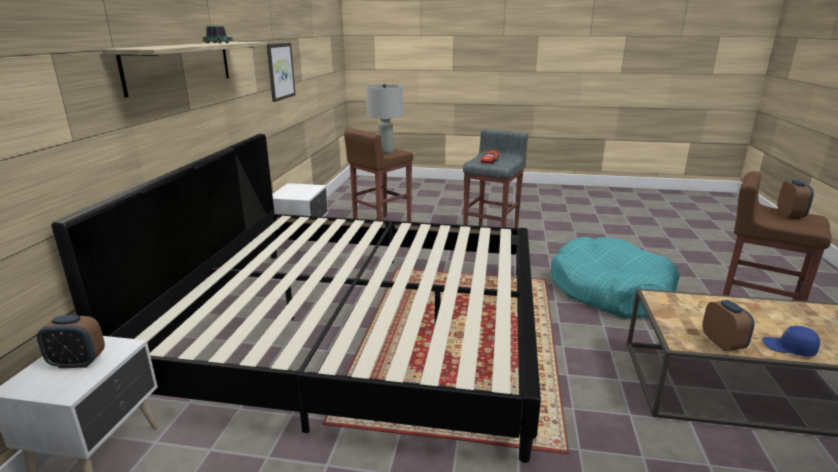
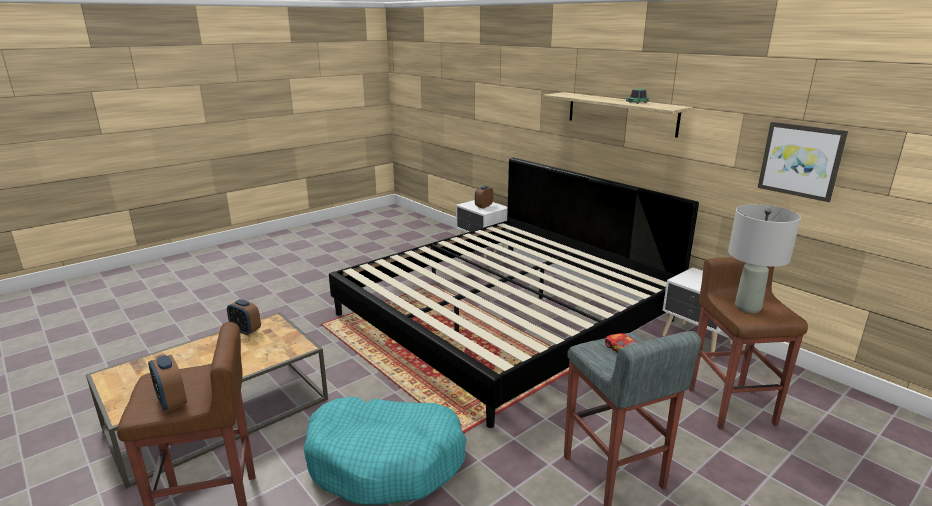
camera: 130 degrees right, 0 degrees up
blue cap [762,326,820,357] -> none

